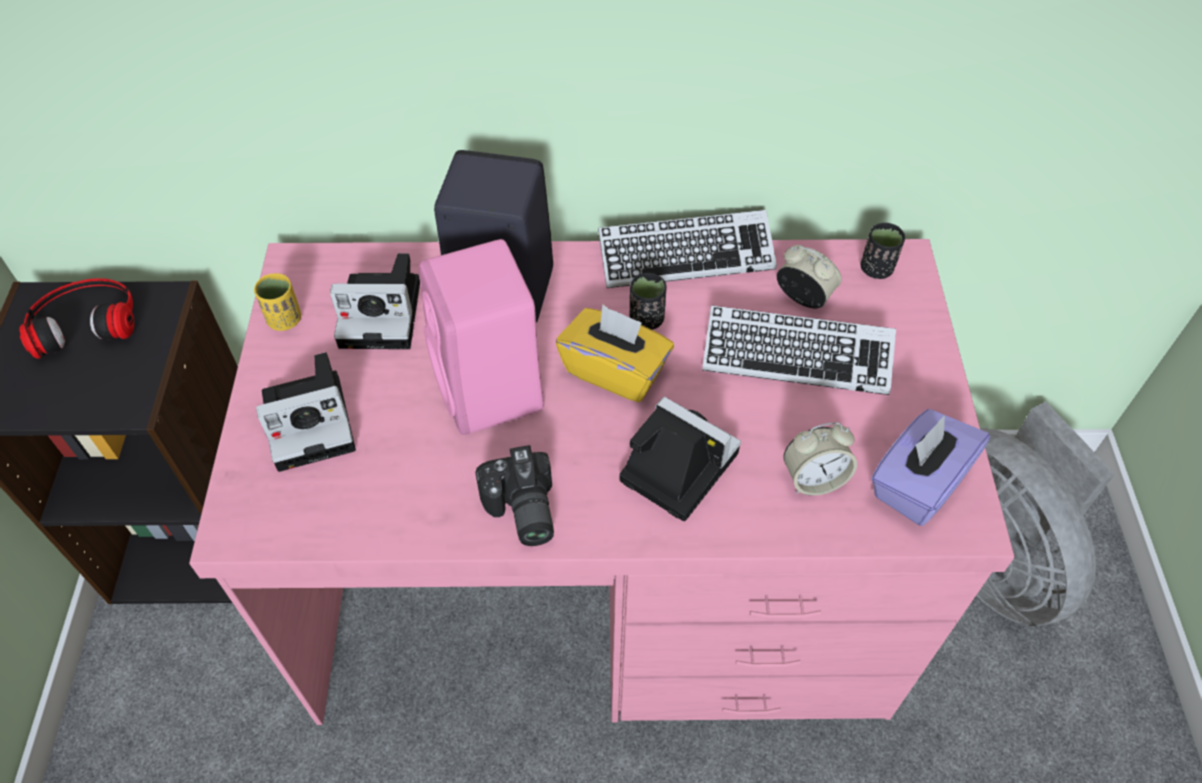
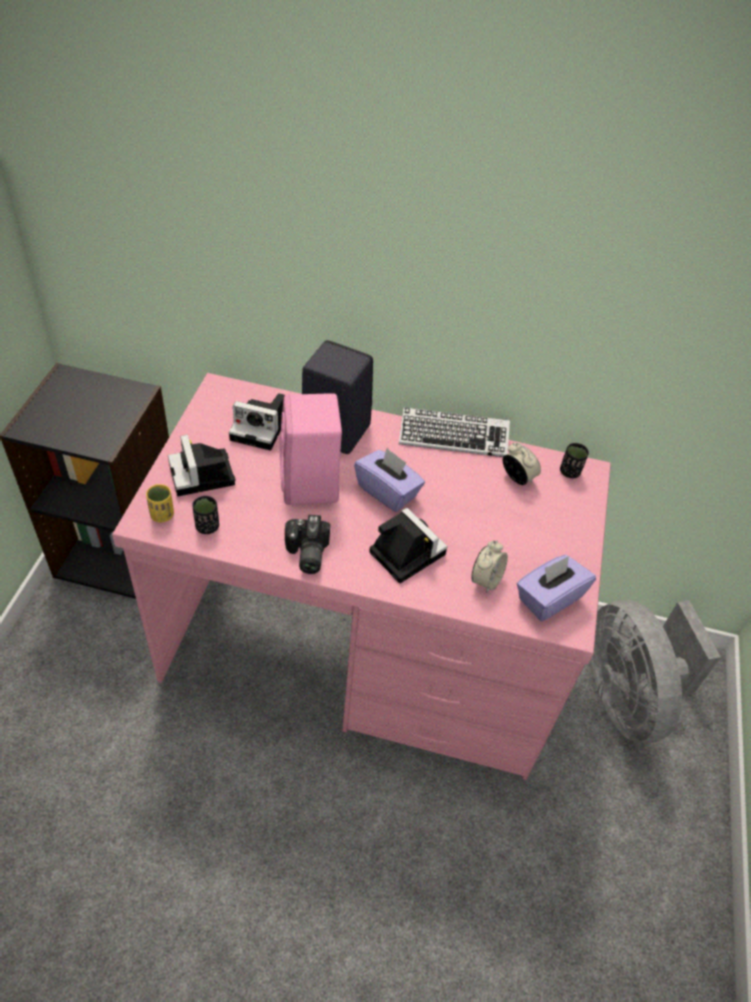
camera: 10 degrees right, 5 degrees down
headphones [19,278,134,359] -> none
yellow cup [254,273,301,331] -> yellow cup moved to [146,484,174,522]
camera [256,352,356,472] -> camera turned 75 degrees clockwise [168,435,236,496]
yellow tissue box [556,304,674,402] -> purple tissue box [354,448,425,512]
black cup [630,273,666,330] -> black cup moved to [192,496,219,534]
keyboard [702,305,896,395] -> none
alarm clock [783,423,857,496] -> alarm clock turned 60 degrees counterclockwise [471,540,508,593]

